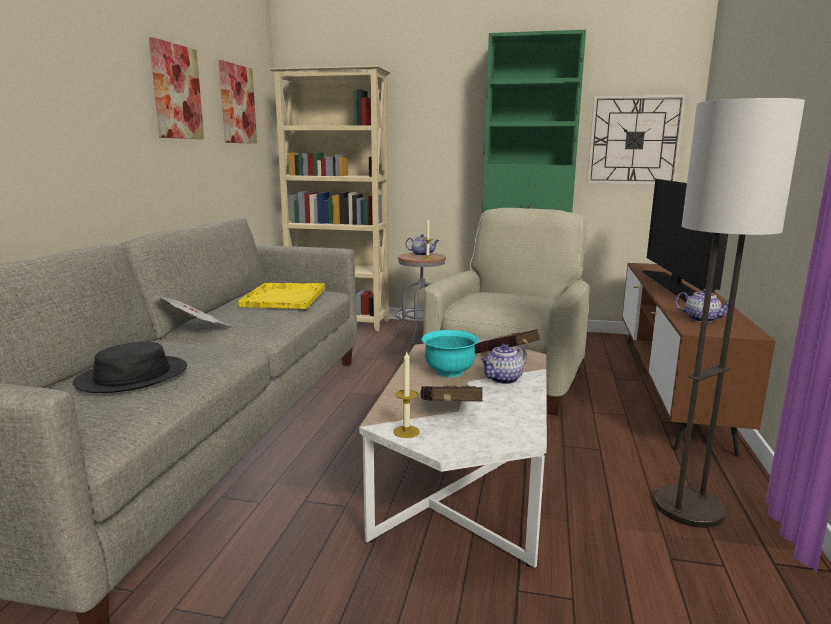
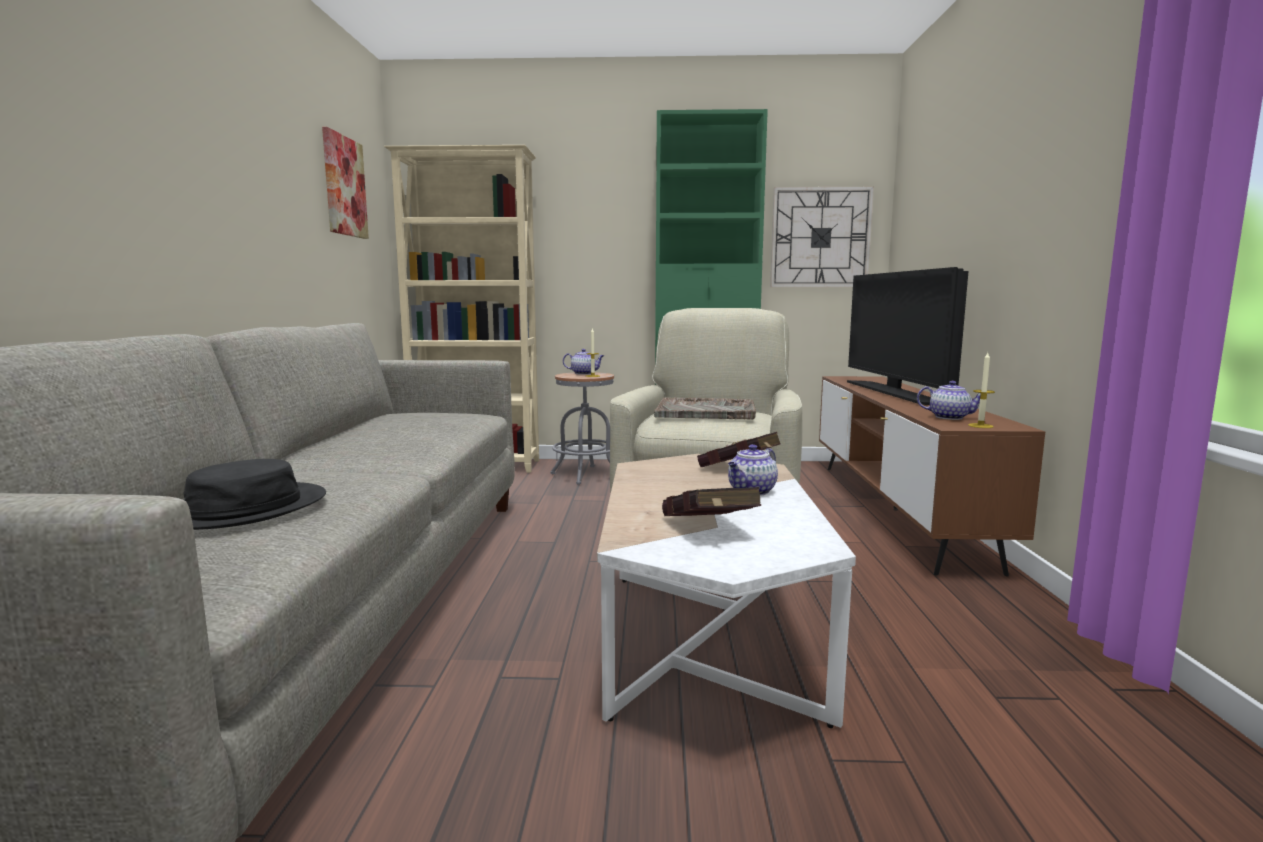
camera: 10 degrees left, 5 degrees down
picture [149,37,204,139] -> none
newspaper [156,296,231,326] -> none
yellow tray [238,283,325,309] -> none
candle [393,352,420,438] -> candle moved to [968,353,995,428]
turquoise bowl [422,330,479,377] -> none
floor lamp [655,98,805,528] -> none
none -> grey tray [654,397,756,419]

